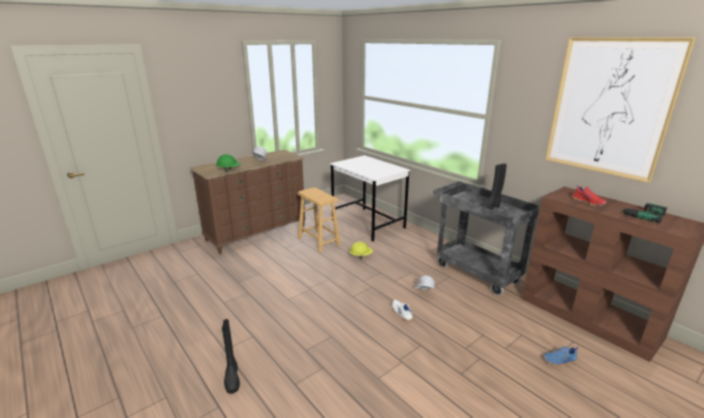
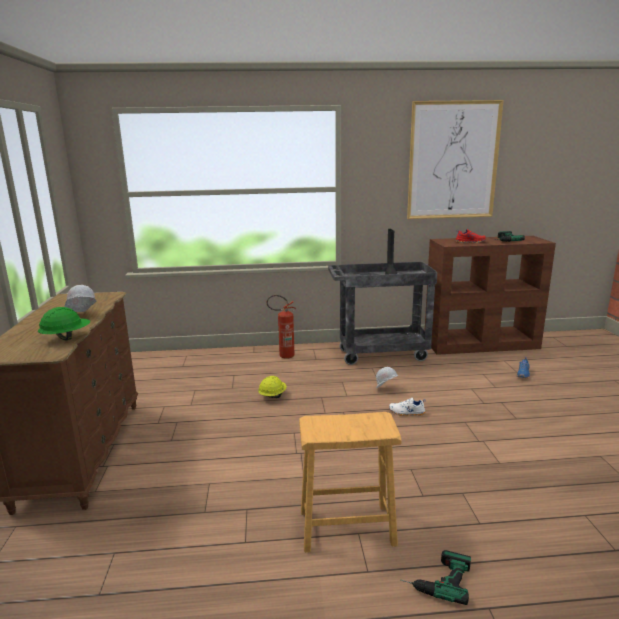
camera: 55 degrees left, 5 degrees down
black boot [222,319,240,394] -> power drill [400,550,471,605]
brown stool [298,187,341,253] -> brown stool moved to [299,412,402,553]
white desk [330,155,411,242] -> none
none -> fire extinguisher [267,295,296,359]

